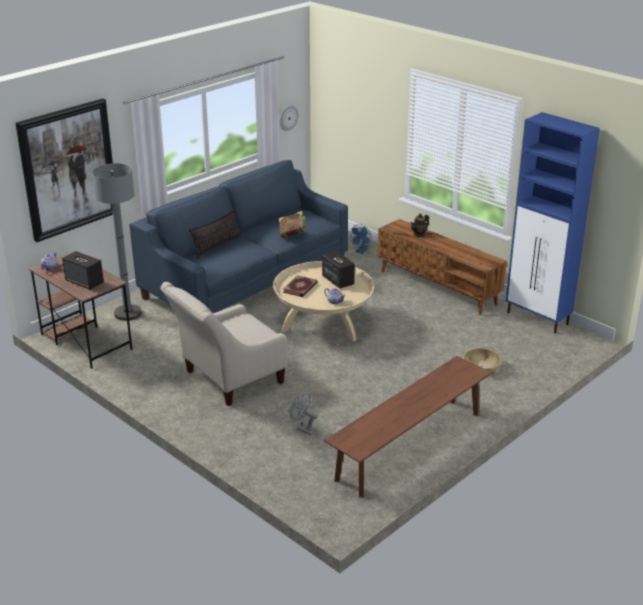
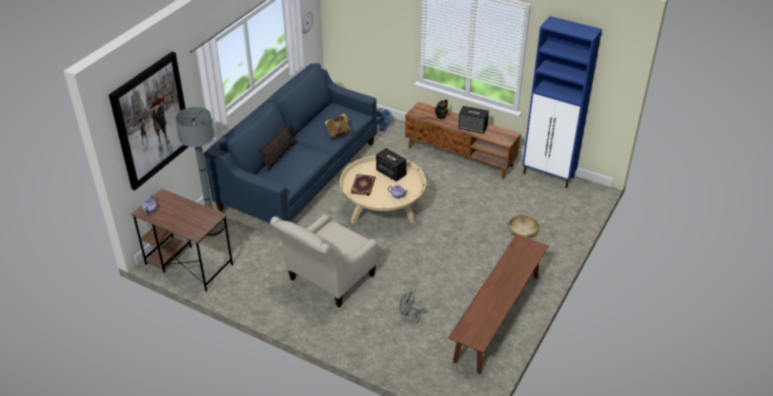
camera: 15 degrees left, 10 degrees up
speaker [62,251,104,290] -> speaker moved to [458,106,489,134]

